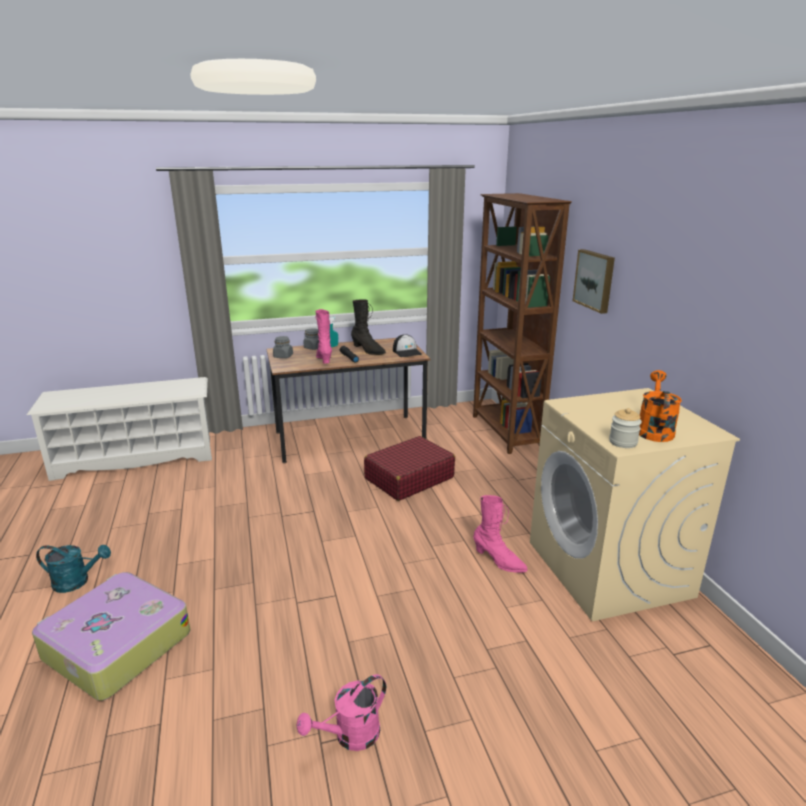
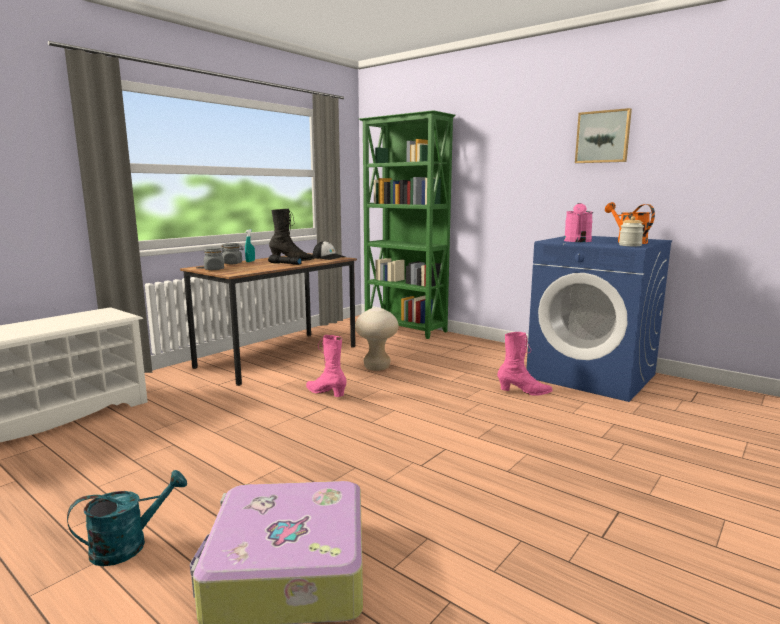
camera: 35 degrees left, 10 degrees down
pink watering can [297,674,386,751] -> pink watering can moved to [564,203,593,242]
pink boot [316,309,332,364] -> pink boot moved to [306,335,346,397]
red suitcase [364,436,455,501] -> beige stool [355,308,399,371]
brown bookcase [473,193,572,454] -> green bookcase [359,110,456,339]
beige washing machine [530,388,740,621] -> blue washing machine [526,236,672,402]
picture [573,249,615,314] -> picture moved to [575,108,632,163]

